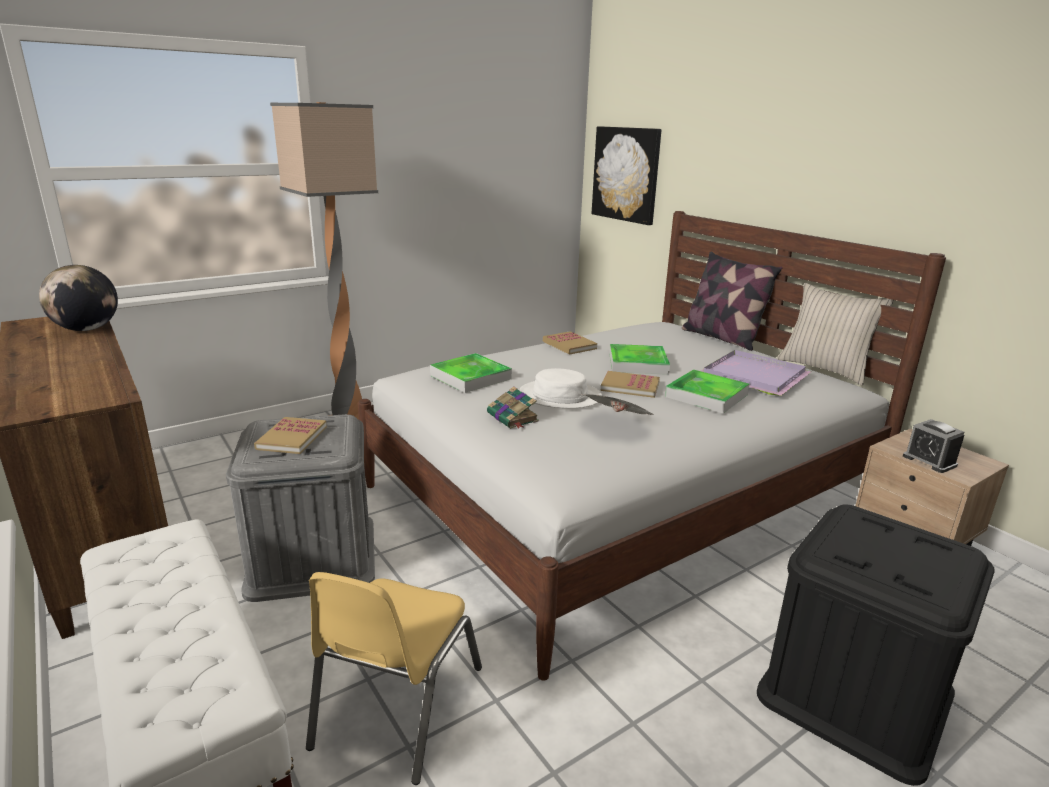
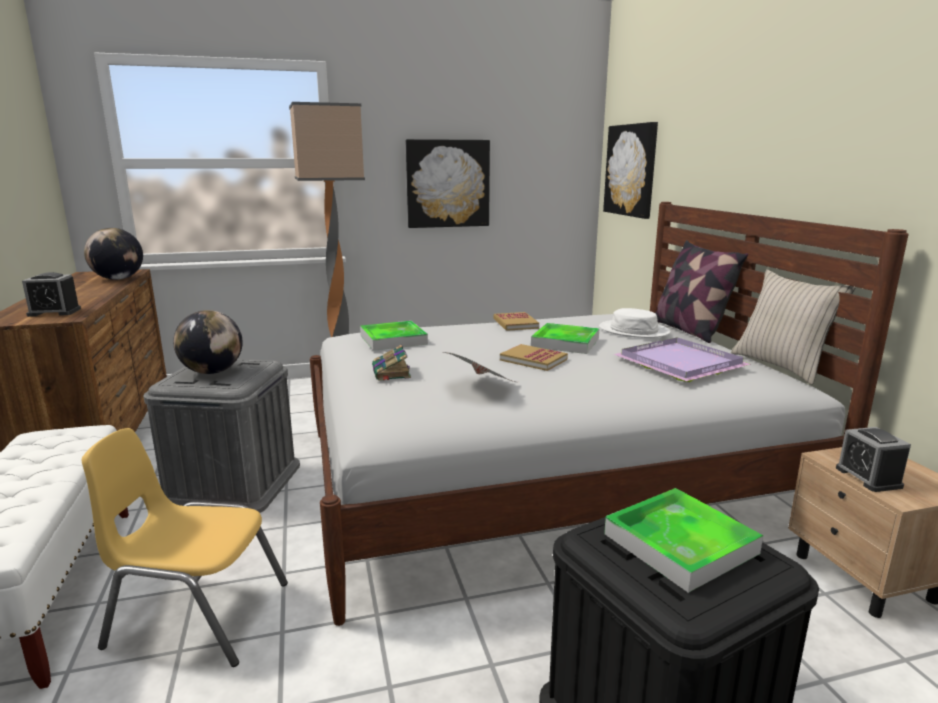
camera: 20 degrees right, 5 degrees down
book [254,417,327,454] -> globe [173,310,243,374]
yellow chair [306,572,482,785] -> yellow chair turned 60 degrees clockwise [82,428,288,667]
white hat [519,368,602,408] -> white hat moved to [599,308,671,338]
tray [665,370,749,413] -> tray moved to [604,488,763,593]
none -> alarm clock [22,272,81,317]
none -> picture [406,139,490,228]

